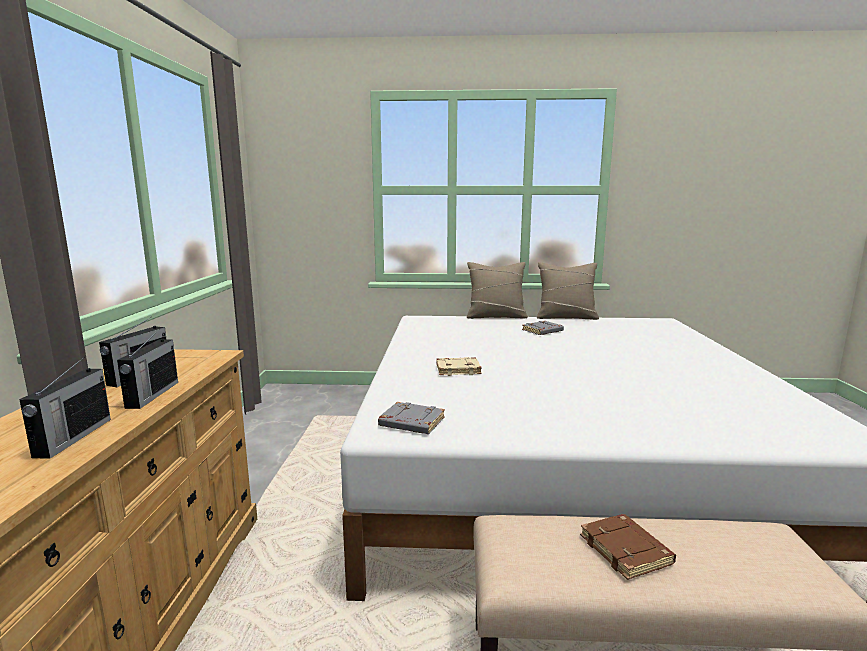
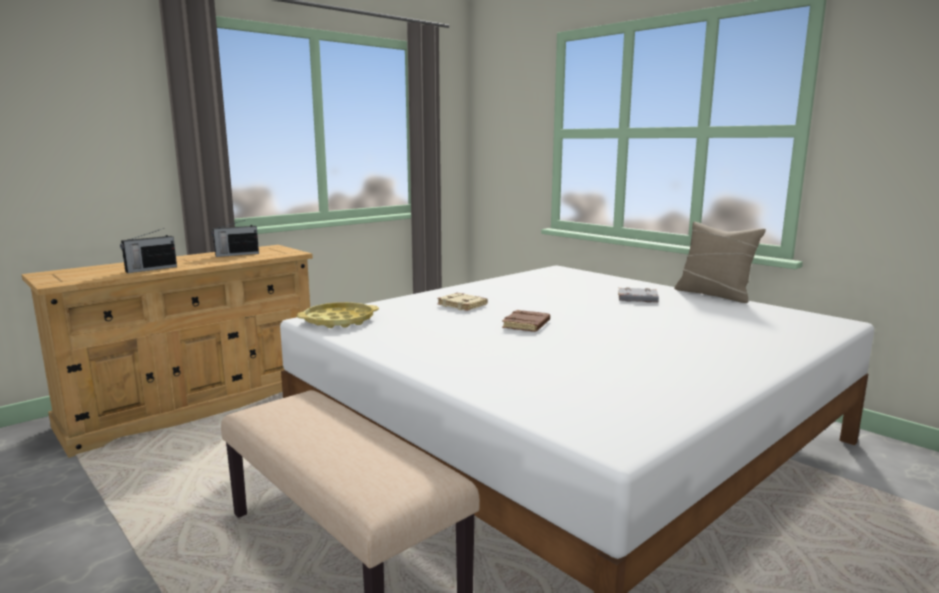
camera: 45 degrees right, 0 degrees up
radio [117,329,178,409] -> none
grey book [378,402,445,434] -> yellow tray [297,302,379,328]
beige pillow [467,262,528,319] -> none
brown book [580,514,676,580] -> brown book moved to [502,310,550,332]

